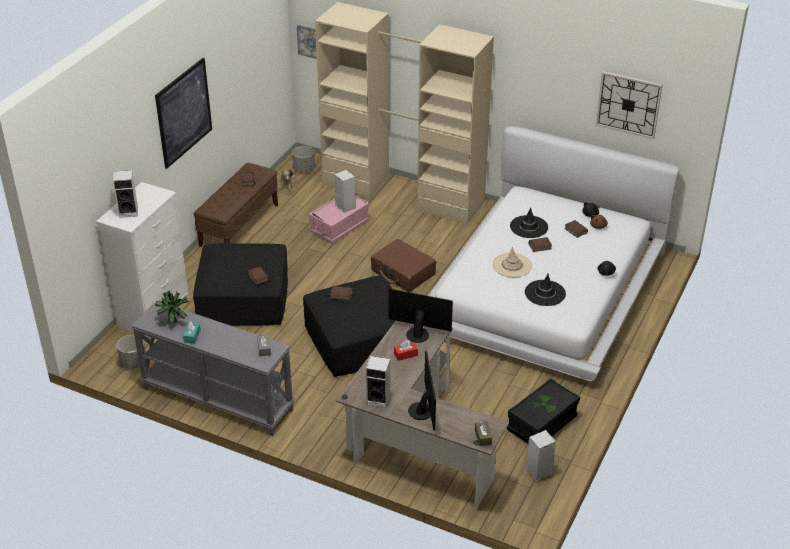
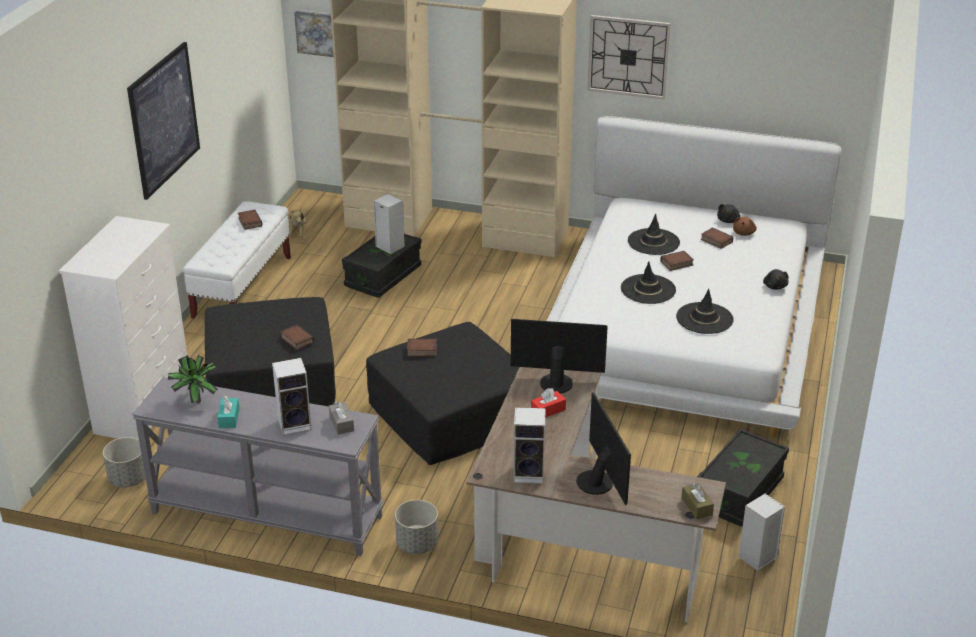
camera: 10 degrees left, 5 degrees down
speaker [113,170,138,218] -> speaker moved to [272,358,312,435]
brown bench [194,163,278,247] -> white bench [182,201,291,319]
grey planter [292,146,315,173] -> grey planter moved to [395,500,439,554]
pink storage box [309,196,369,244] -> black storage box [342,234,422,298]
brown suitcase [371,239,436,292] -> none
beige hat [492,247,532,278] -> black hat [621,262,676,304]
wall clock [596,71,663,139] -> wall clock moved to [587,15,671,100]

